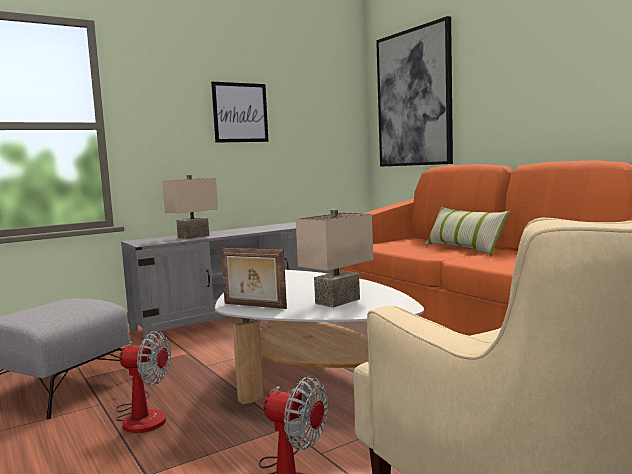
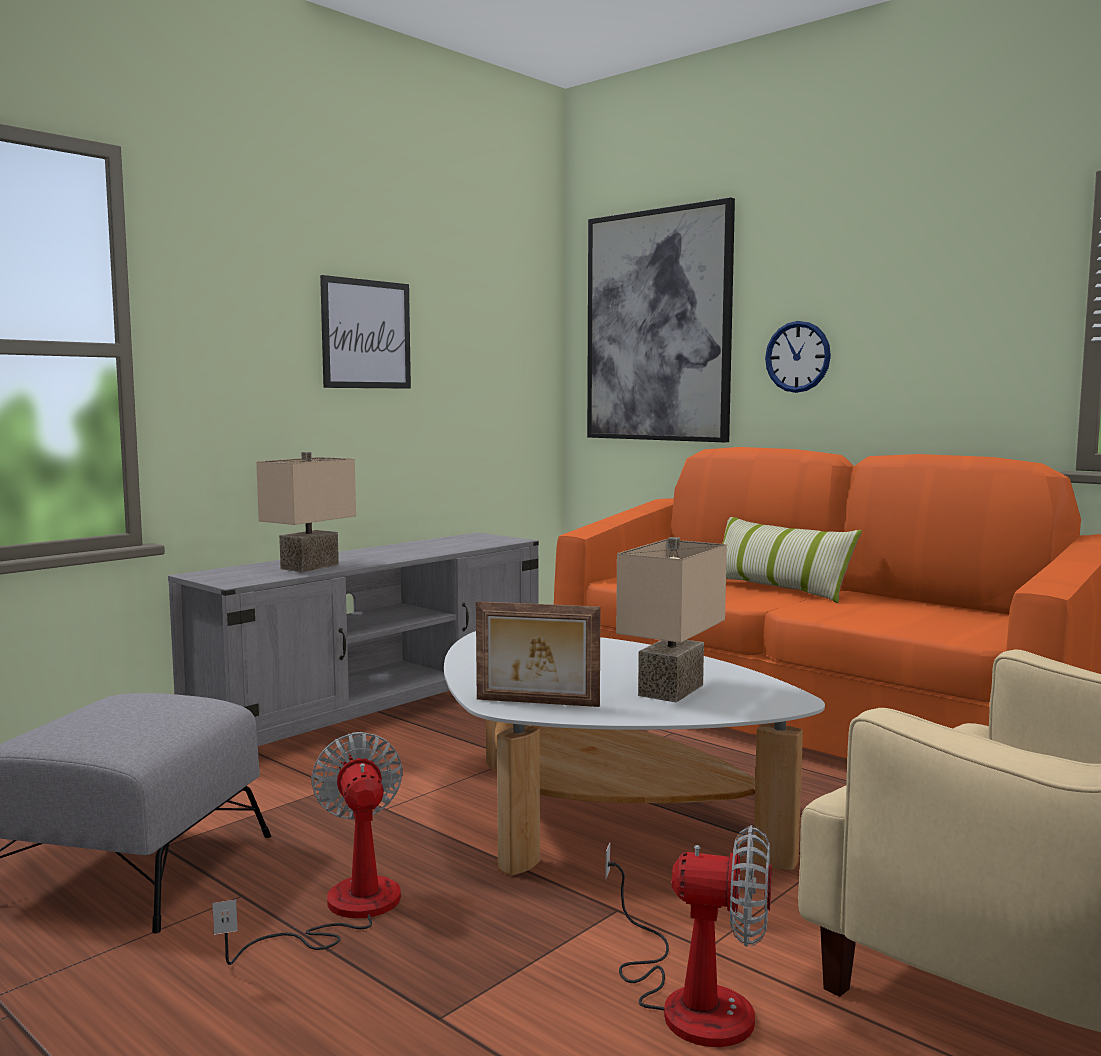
camera: 15 degrees left, 0 degrees up
fan [116,331,171,433] -> fan turned 105 degrees counterclockwise [212,732,403,965]
none -> wall clock [765,321,831,393]

